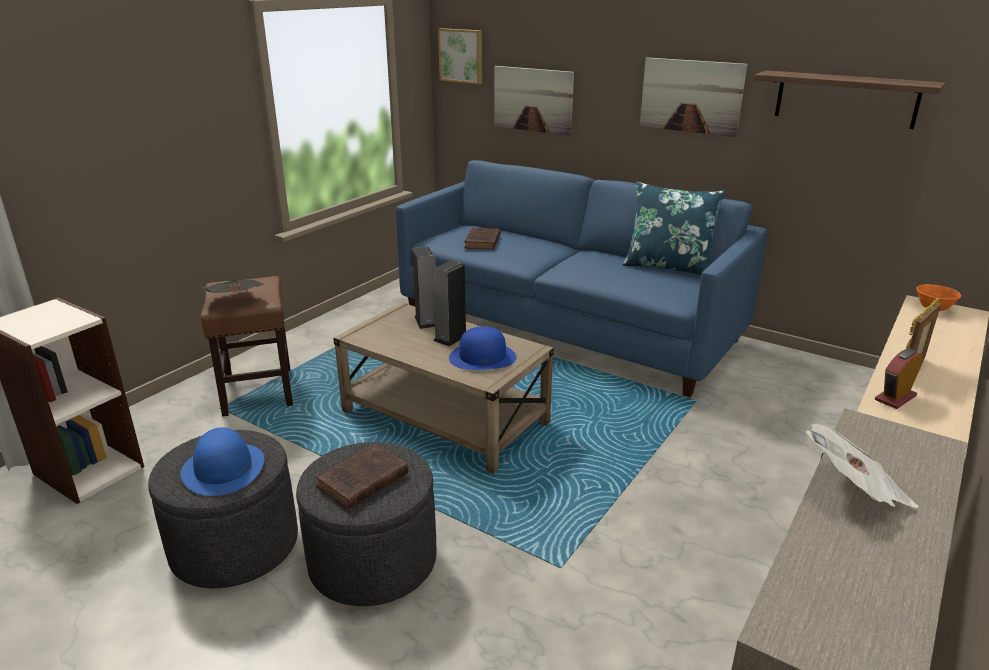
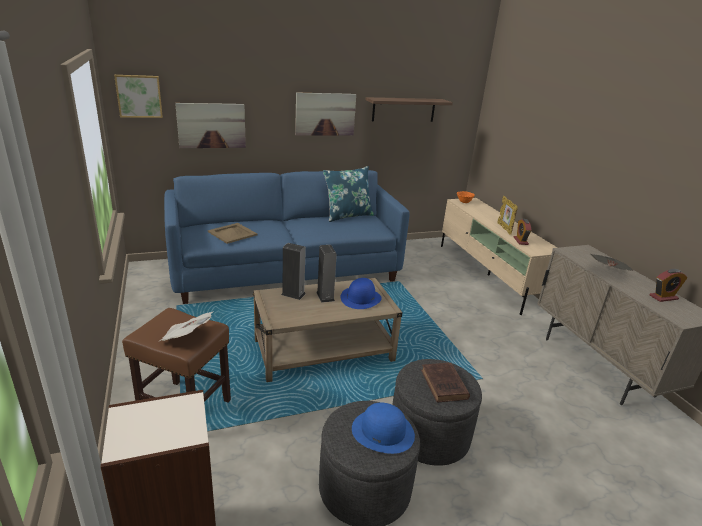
camera: 55 degrees left, 0 degrees up
brown book [464,228,500,250] -> beige tray [208,223,257,244]
none -> alarm clock [650,269,687,302]

